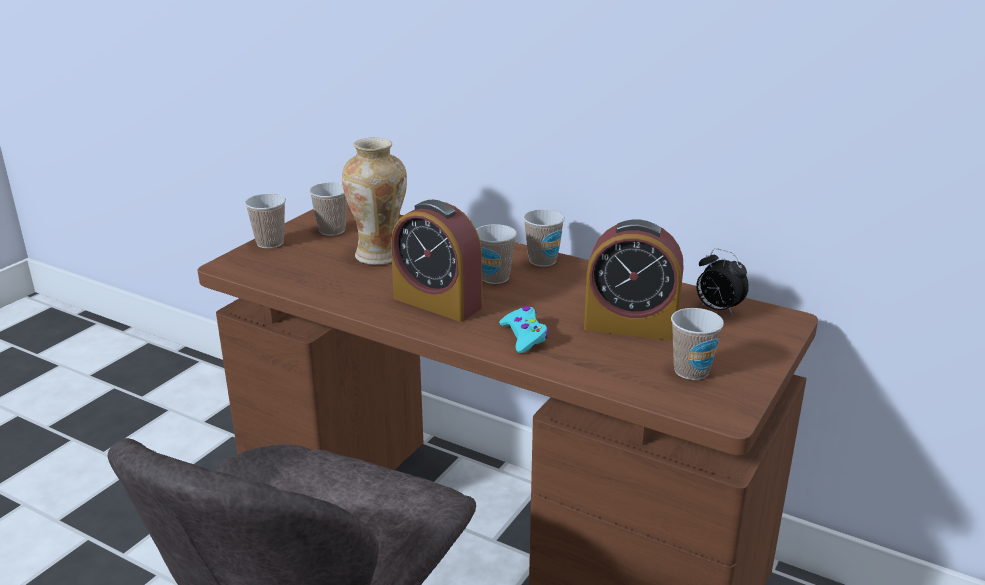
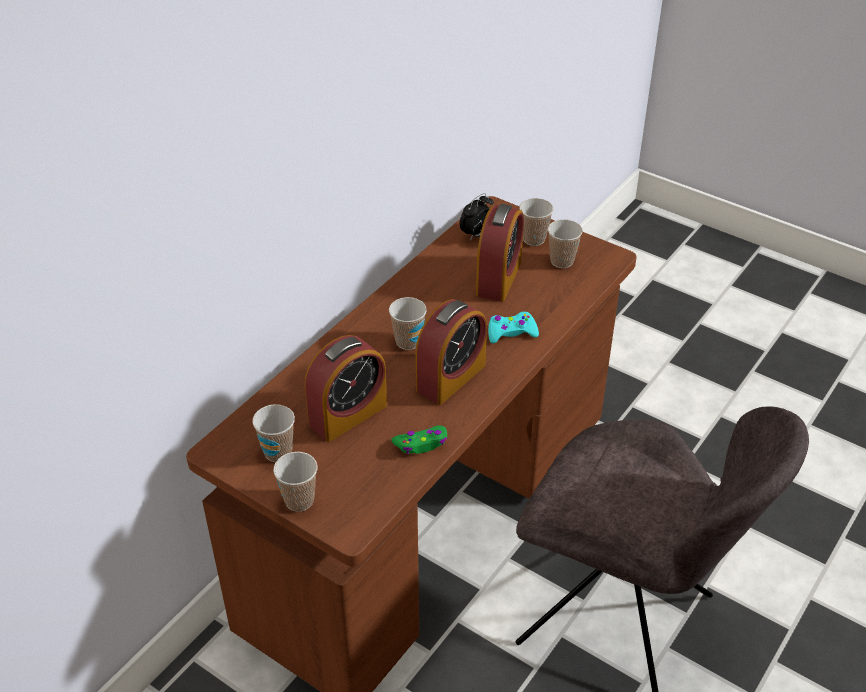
camera: 85 degrees left, 15 degrees up
vase [342,138,407,265] -> alarm clock [305,335,387,442]
cup [523,209,565,267] -> cup moved to [519,198,553,246]
none -> green game controller [391,425,447,454]

